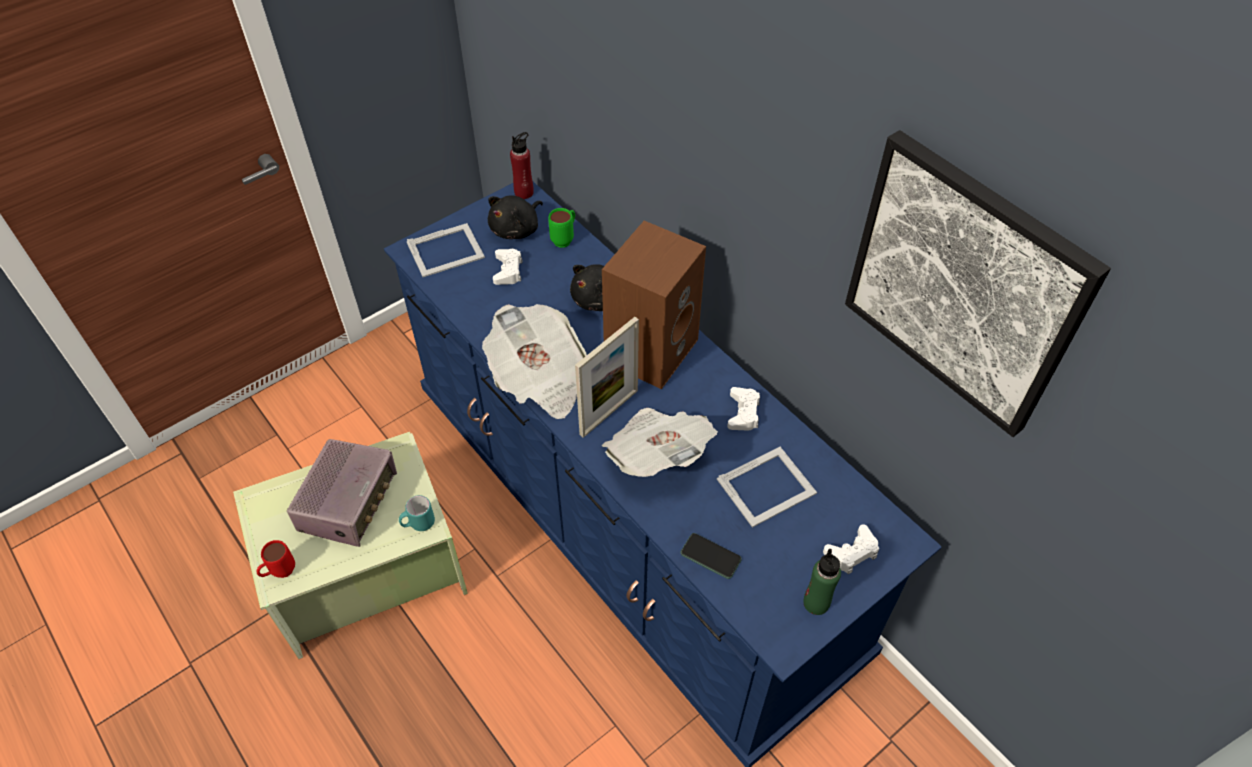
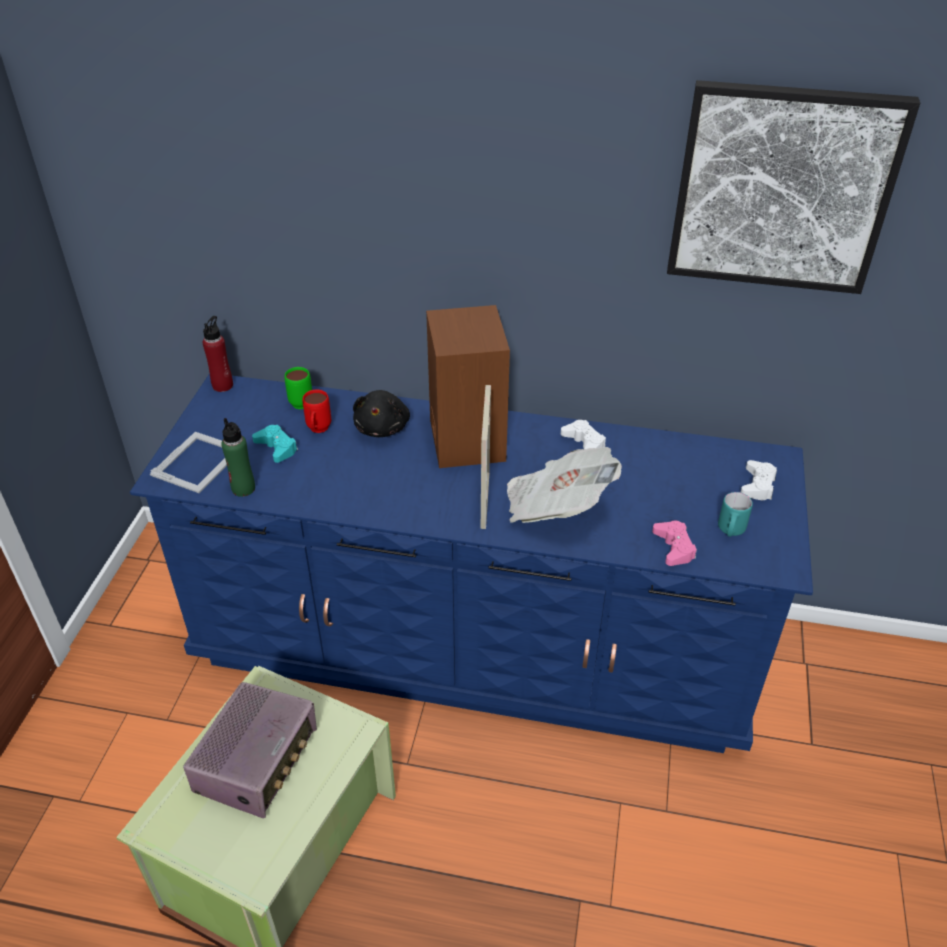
camera: 40 degrees left, 10 degrees down
red mug [256,540,295,578] -> red mug moved to [302,389,331,433]
radio [287,439,397,547] -> radio turned 45 degrees clockwise [183,682,317,818]
turquoise mug [399,495,435,531] -> turquoise mug moved to [718,492,753,537]
newspaper [482,304,587,419] -> none
black plush toy [488,195,543,239] -> none
white game controller [493,249,523,285] -> turquoise game controller [252,425,298,463]
phone [680,533,742,579] -> pink game controller [652,521,697,566]
picture frame [717,447,817,528] -> none
green bottle [803,549,841,615] -> green bottle moved to [221,418,255,497]

